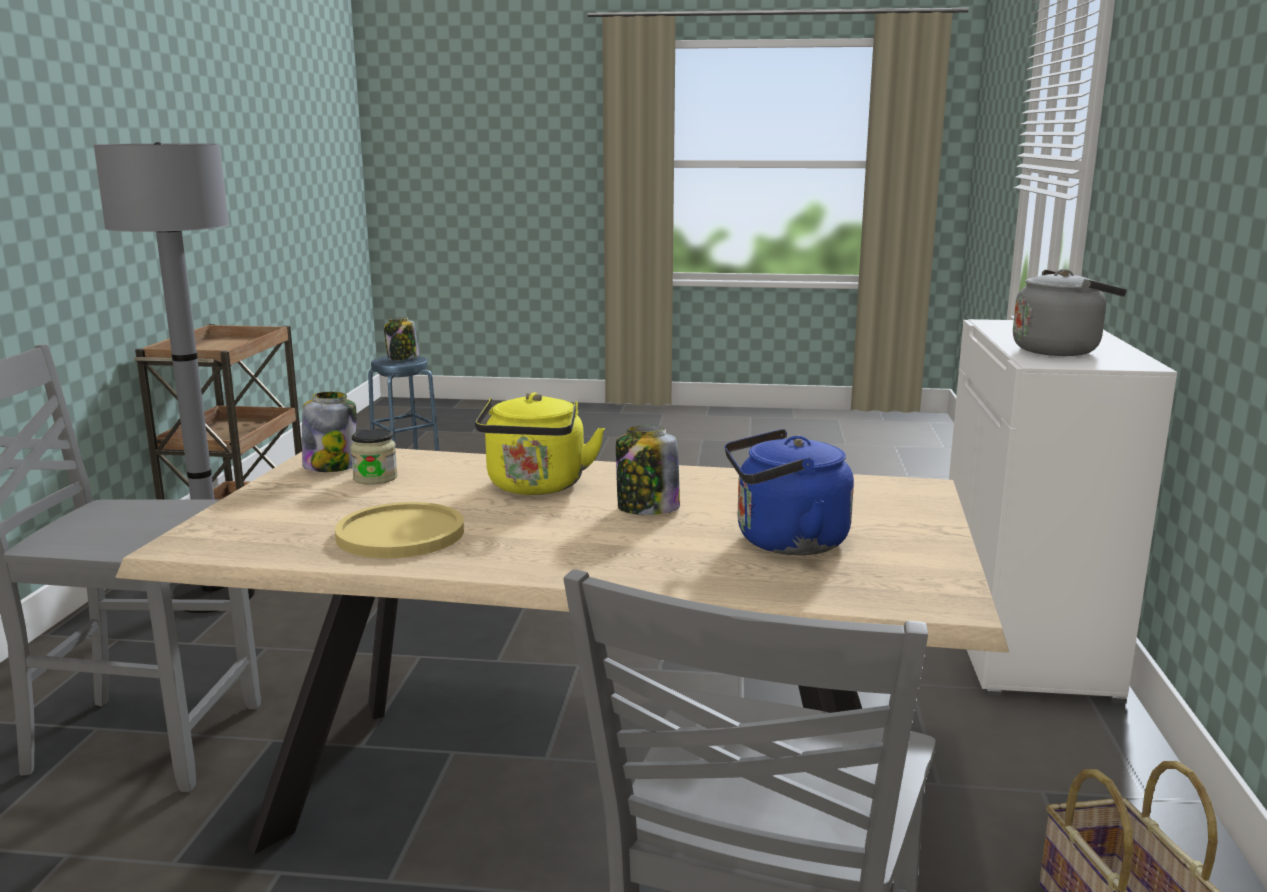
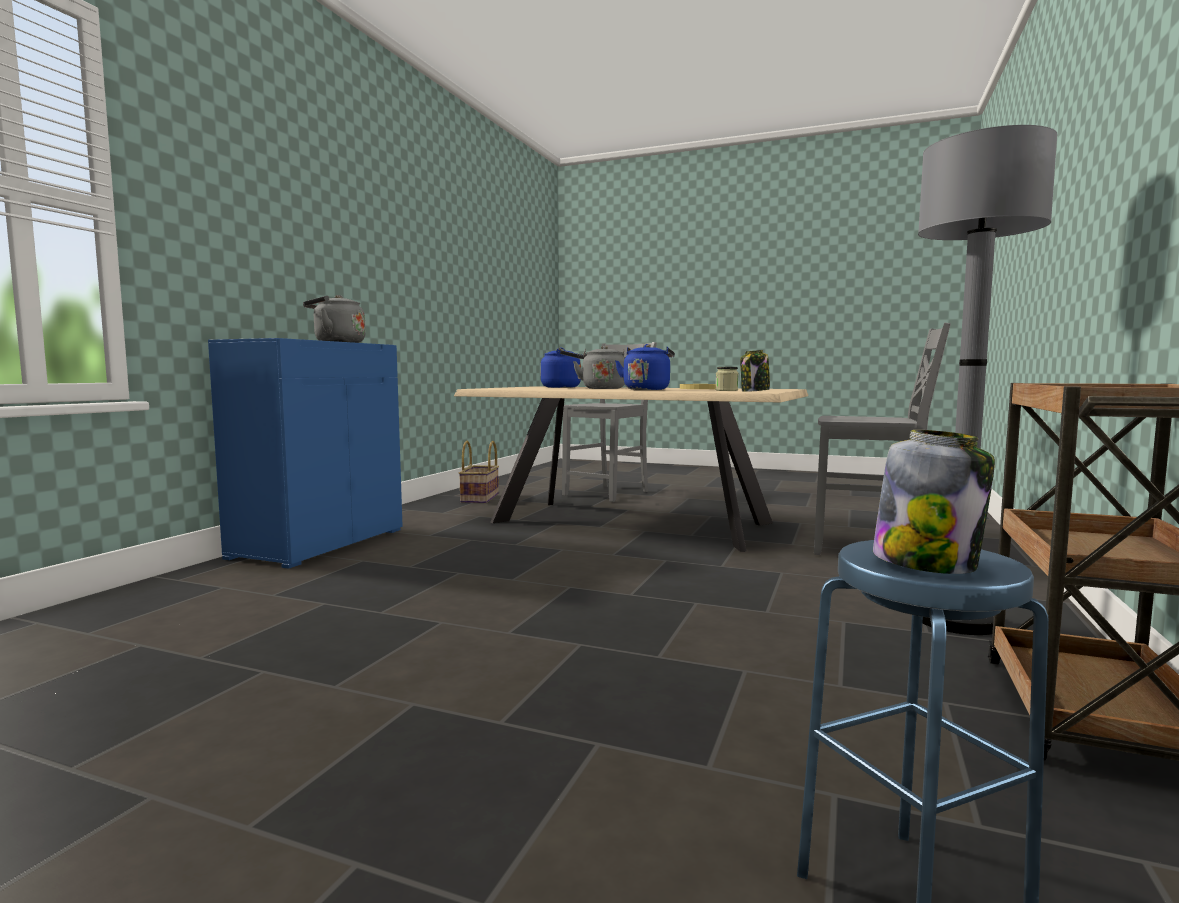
camera: 165 degrees left, 10 degrees down
yellow kettle [475,392,605,495] -> blue kettle [615,344,675,390]
jar [616,425,680,515] -> grey kettle [573,346,625,389]
white cabinet [949,319,1177,704] -> blue cabinet [208,338,403,569]

